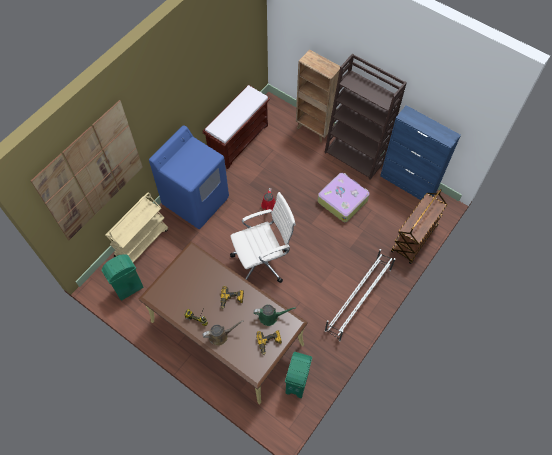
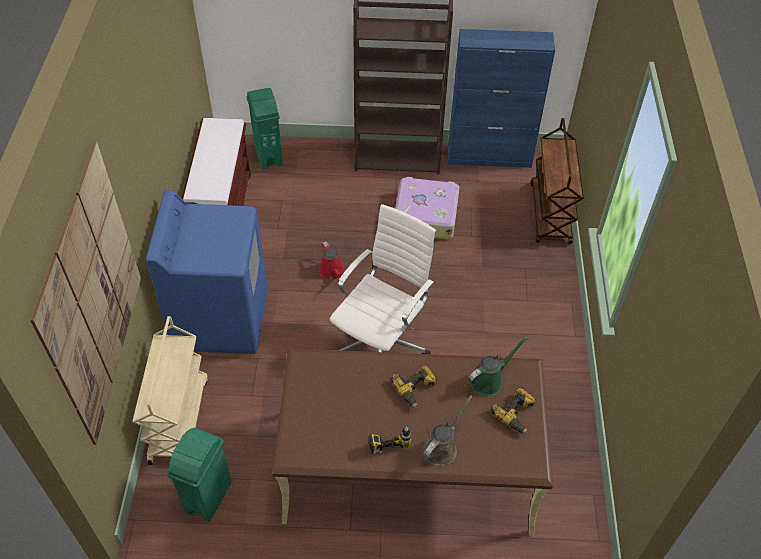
camera: 35 degrees left, 10 degrees down
green trash can [285,352,312,398] -> green trash can moved to [247,88,283,169]
brown bookcase [296,50,341,143] -> none
white shoe rack [325,249,395,342] -> none

